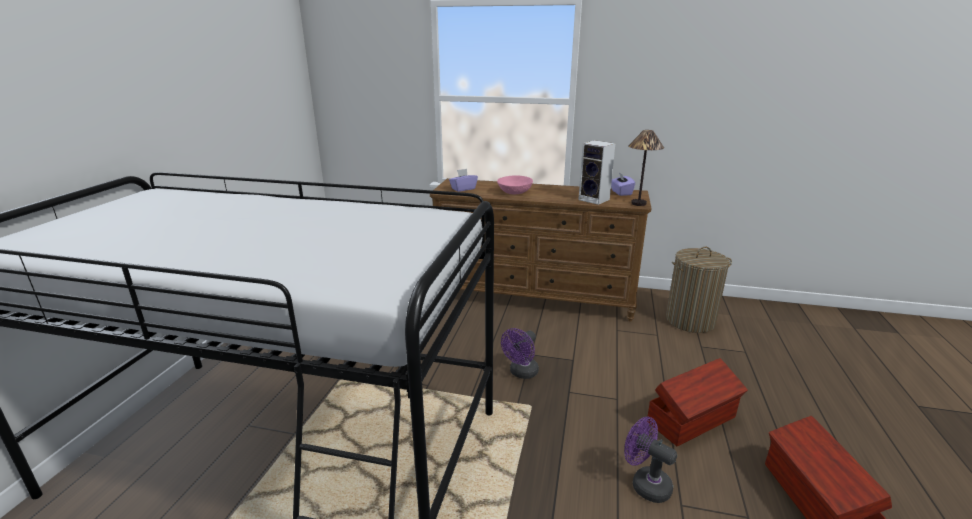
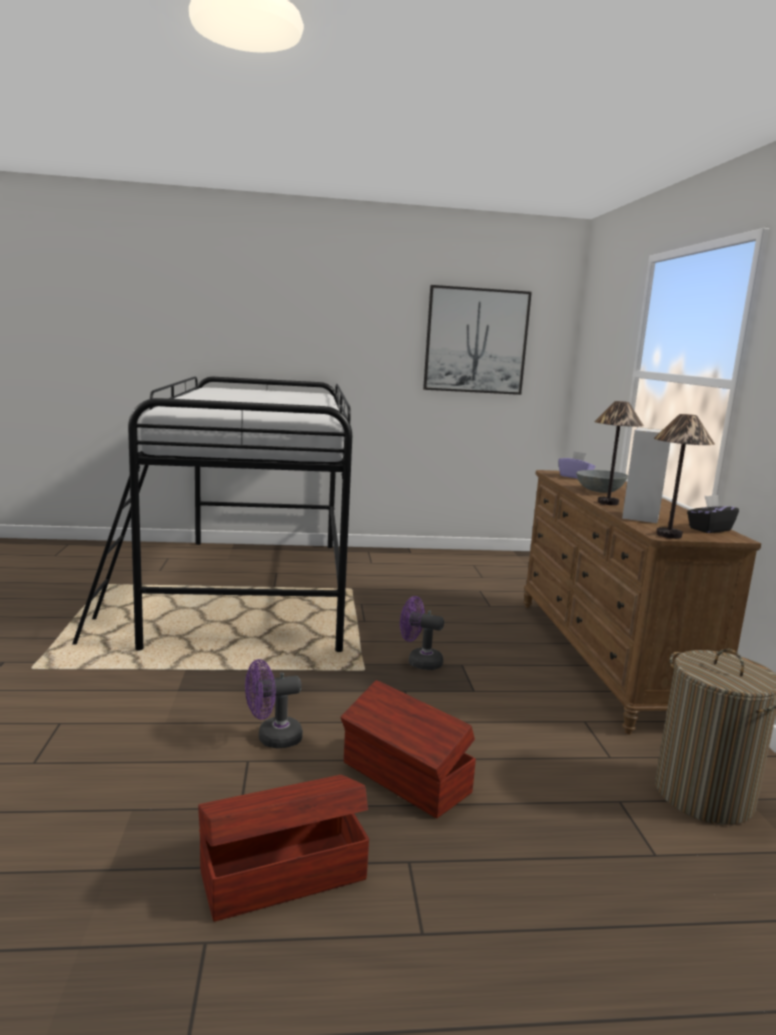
camera: 70 degrees right, 10 degrees down
pink bowl [497,175,533,194] -> grey bowl [576,470,628,493]
purple tissue box [611,172,635,196] -> black tissue box [687,495,739,533]
purple fan [624,417,677,503] -> purple fan turned 135 degrees counterclockwise [245,659,303,749]
none -> picture [423,285,532,395]
none -> table lamp [594,401,644,505]

